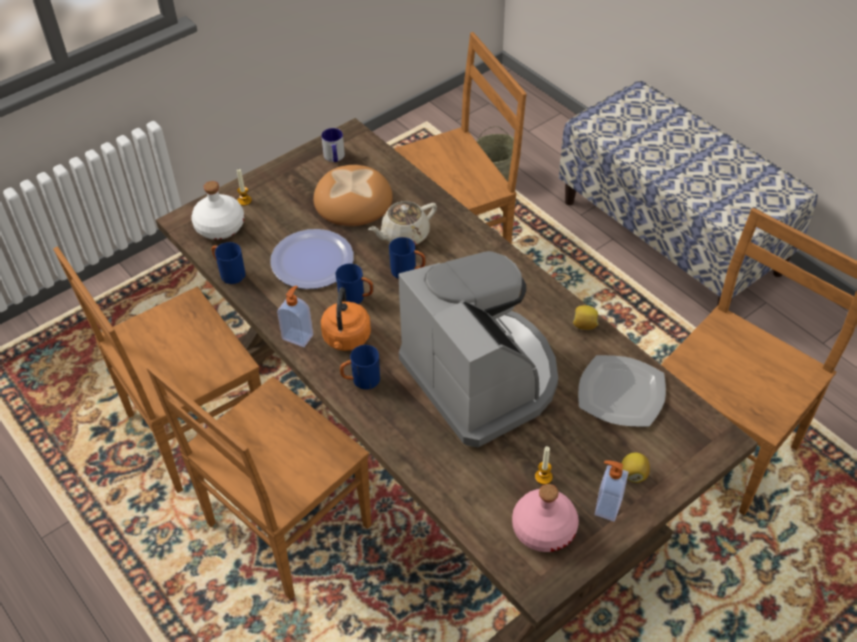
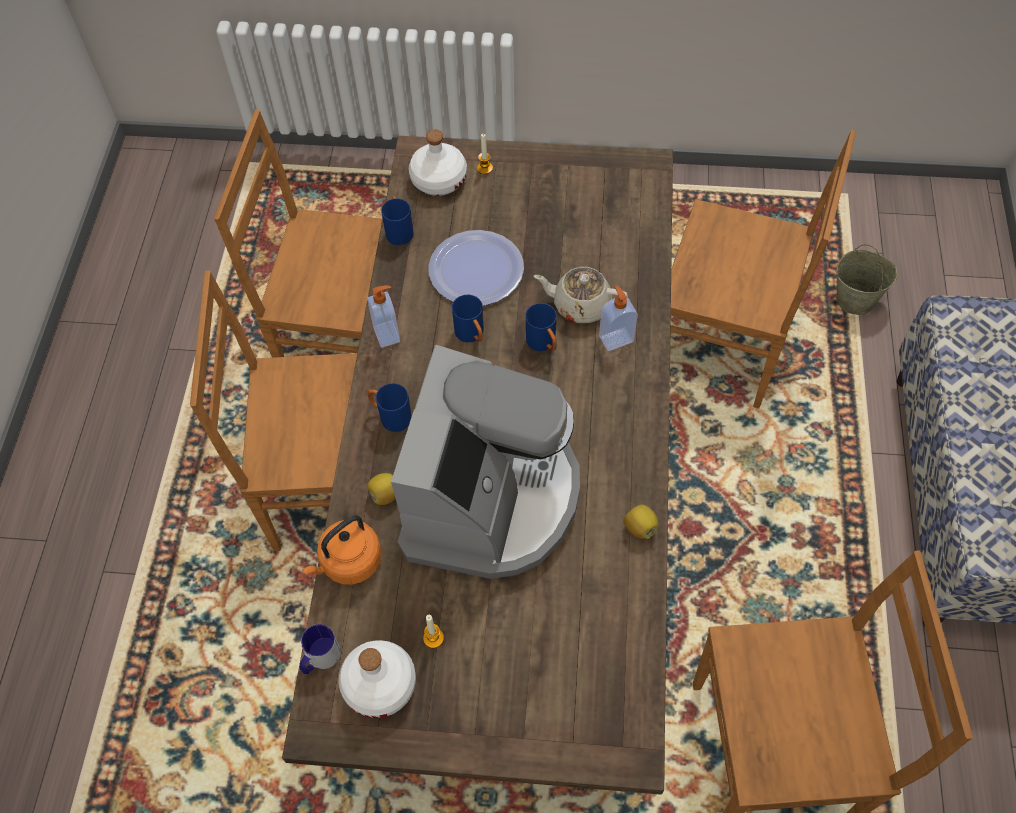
camera: 45 degrees right, 10 degrees up
bread [313,165,393,226] -> none
mug [321,128,345,162] -> mug moved to [300,624,341,674]
orange kettle [321,287,371,351] -> orange kettle moved to [302,515,382,585]
pink bottle [512,484,579,552] -> white bottle [339,640,416,718]
plate [578,355,666,427] -> none
soap dispenser [595,461,629,522] -> soap dispenser moved to [599,285,638,351]
lemon [622,453,650,483] -> lemon moved to [367,473,396,505]

